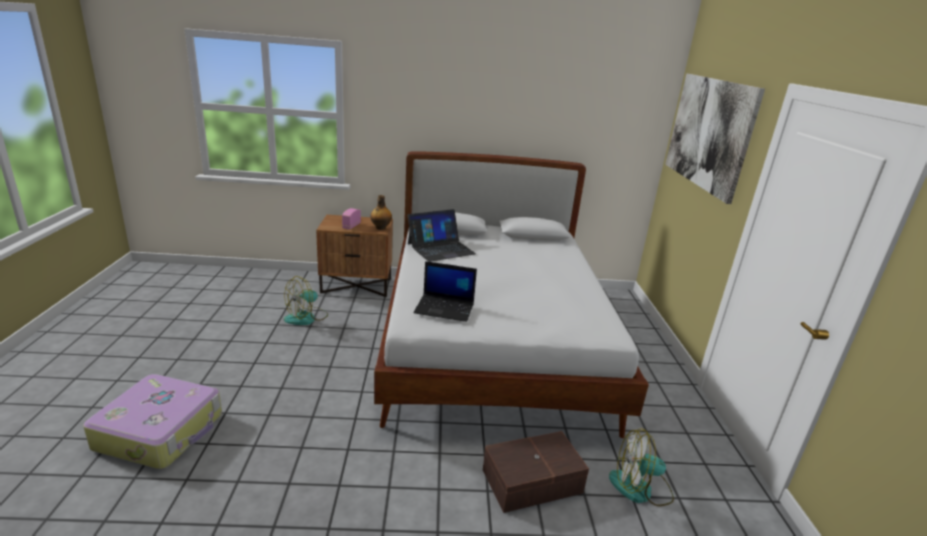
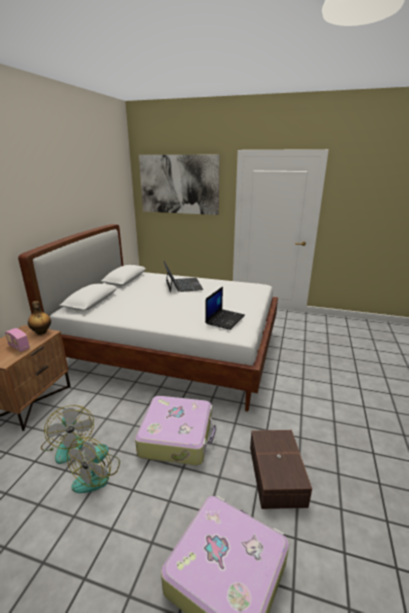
camera: 70 degrees left, 0 degrees up
laptop [407,209,476,262] -> laptop moved to [163,261,203,292]
brown storage box [483,431,589,513] -> brown storage box moved to [250,430,312,509]
fan [609,429,674,506] -> fan moved to [67,437,120,493]
none -> suitcase [135,396,216,465]

